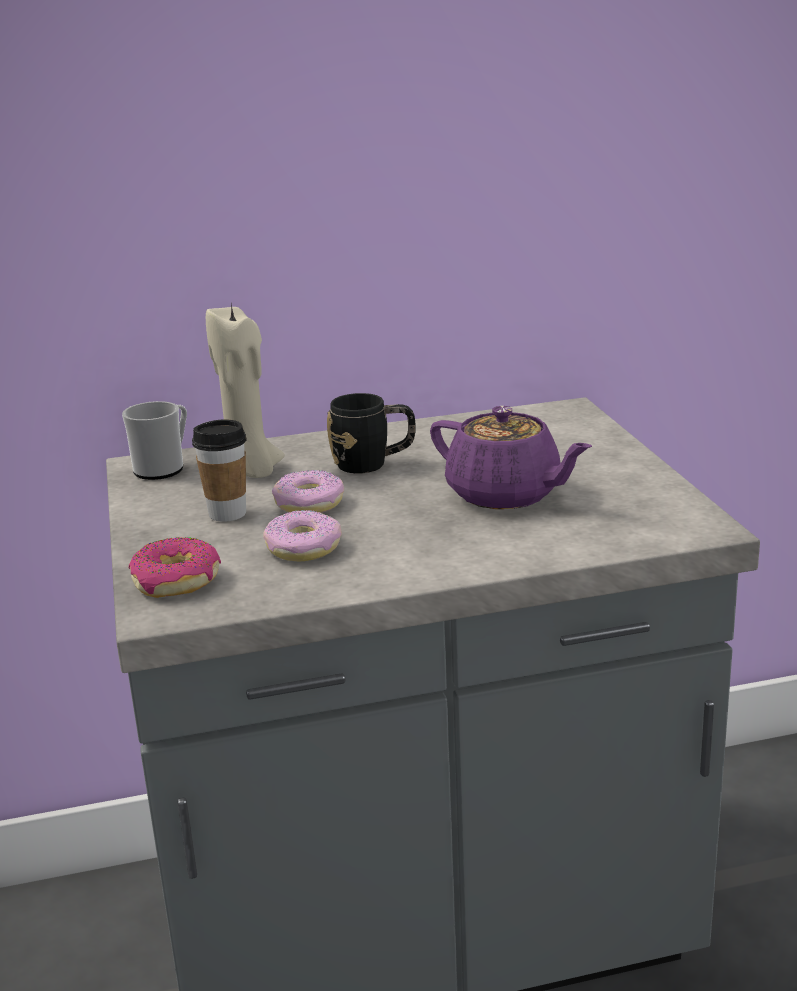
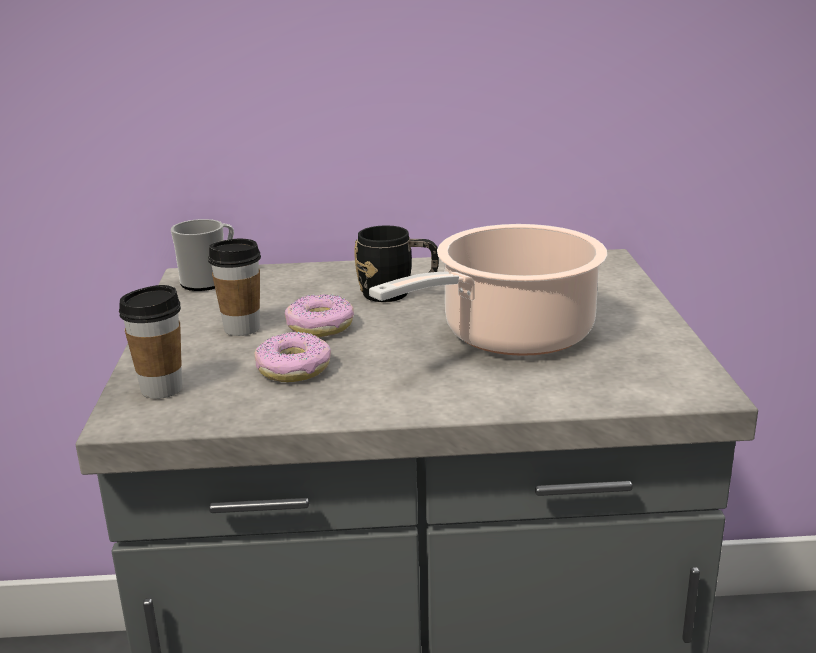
camera: 10 degrees right, 0 degrees up
donut [128,537,221,598] -> cup [119,285,182,399]
beige candle [206,303,285,478] -> none
purple teapot [430,406,592,509] -> cooking pot [369,224,607,356]

